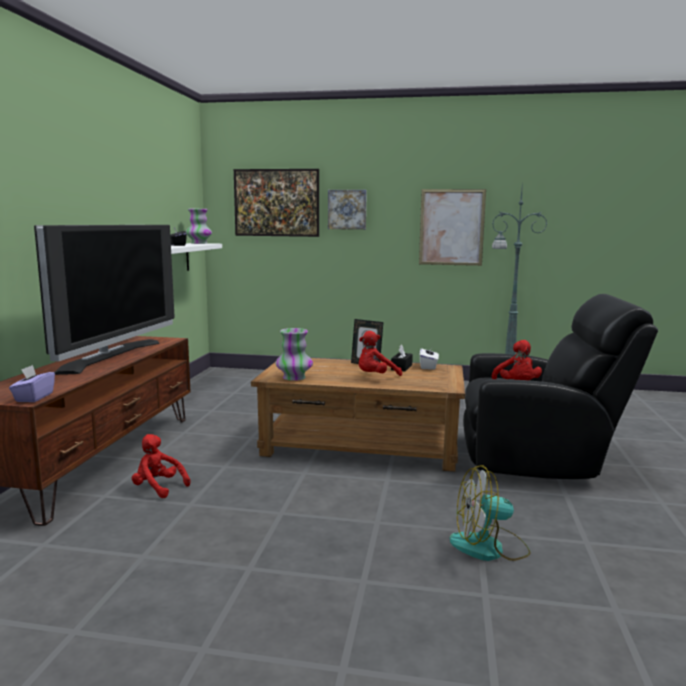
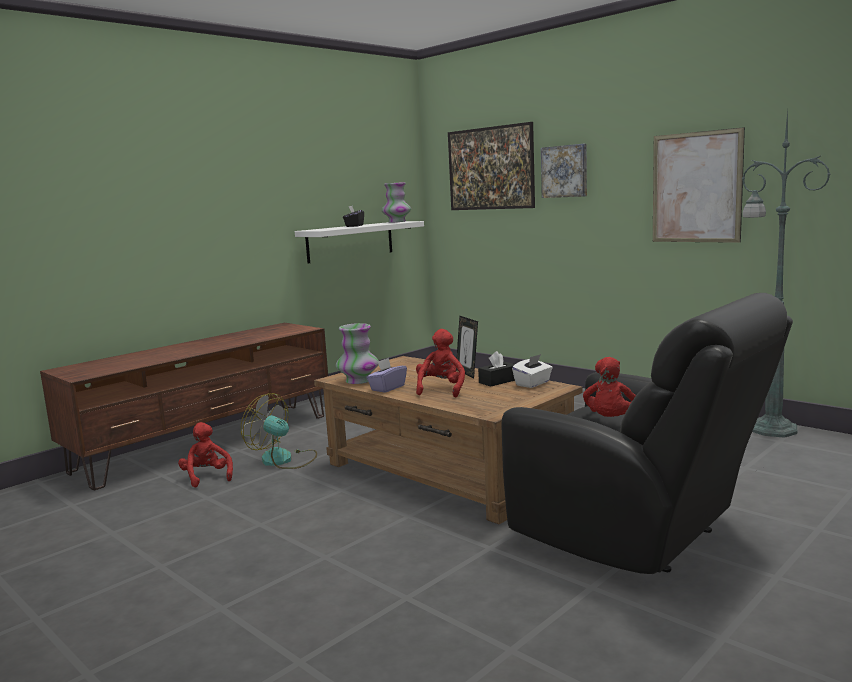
camera: 35 degrees right, 0 degrees up
purple tissue box [9,365,55,402] -> purple tissue box moved to [367,358,407,393]
television [34,225,175,375] -> none
red plush toy [359,331,402,376] -> red plush toy turned 105 degrees clockwise [416,329,465,397]
fan [450,465,530,561] -> fan moved to [241,393,317,469]

